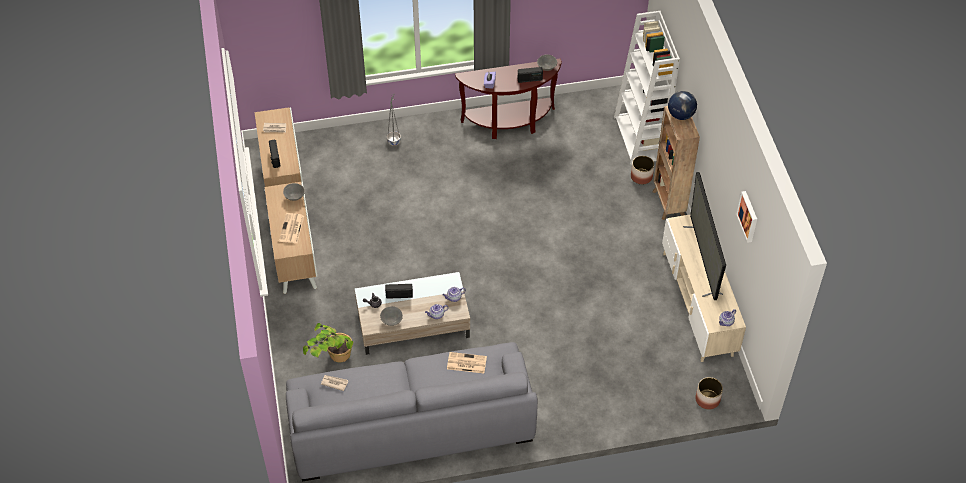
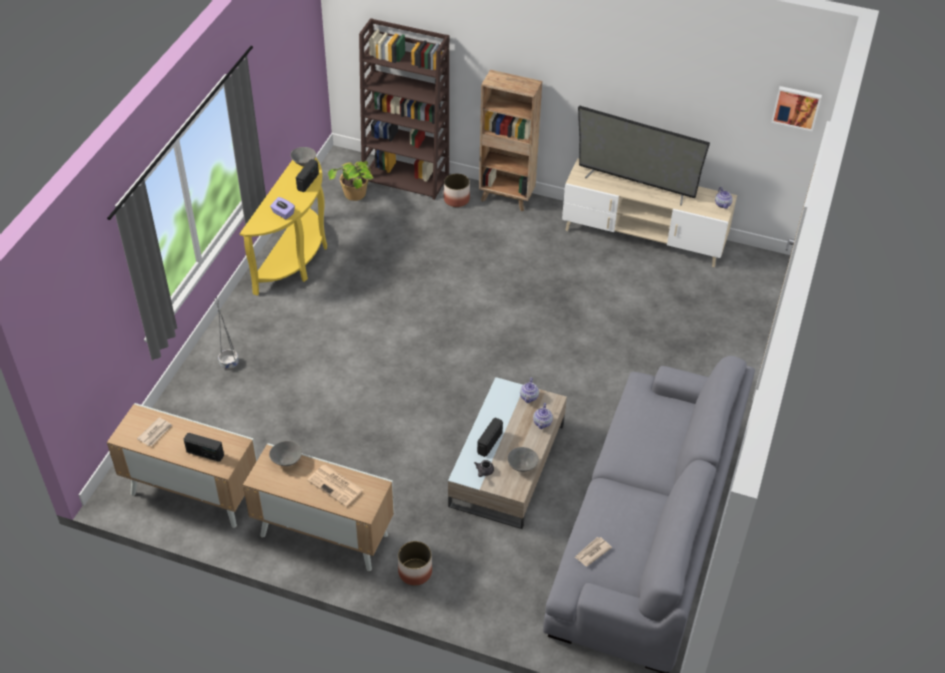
camera: 60 degrees left, 5 degrees down
potted plant [303,323,353,362] -> potted plant moved to [328,161,373,201]
newspaper [447,352,487,373] -> none
brown console table [455,58,562,139] -> yellow console table [240,158,327,296]
white bookcase [614,11,680,165] -> brown bookcase [359,18,449,200]
globe [668,91,697,120] -> none
planter [695,377,723,410] -> planter moved to [398,541,432,585]
picture [736,191,757,243] -> picture moved to [771,86,822,132]

